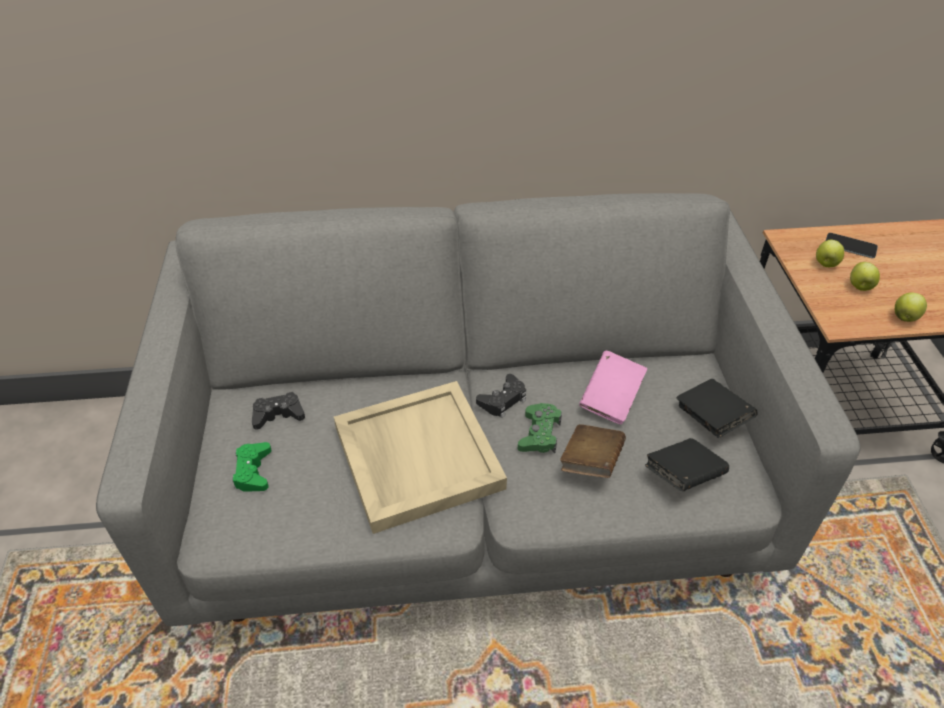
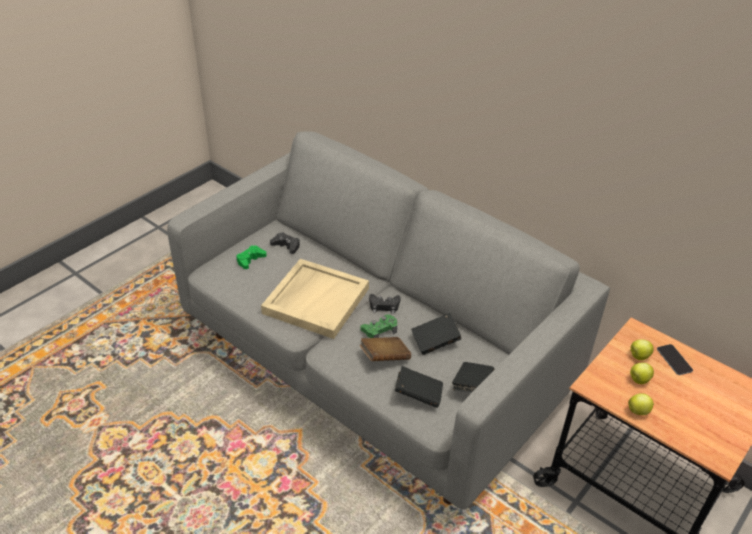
camera: 45 degrees right, 5 degrees down
pink book [579,351,647,424] -> black book [411,313,462,355]

